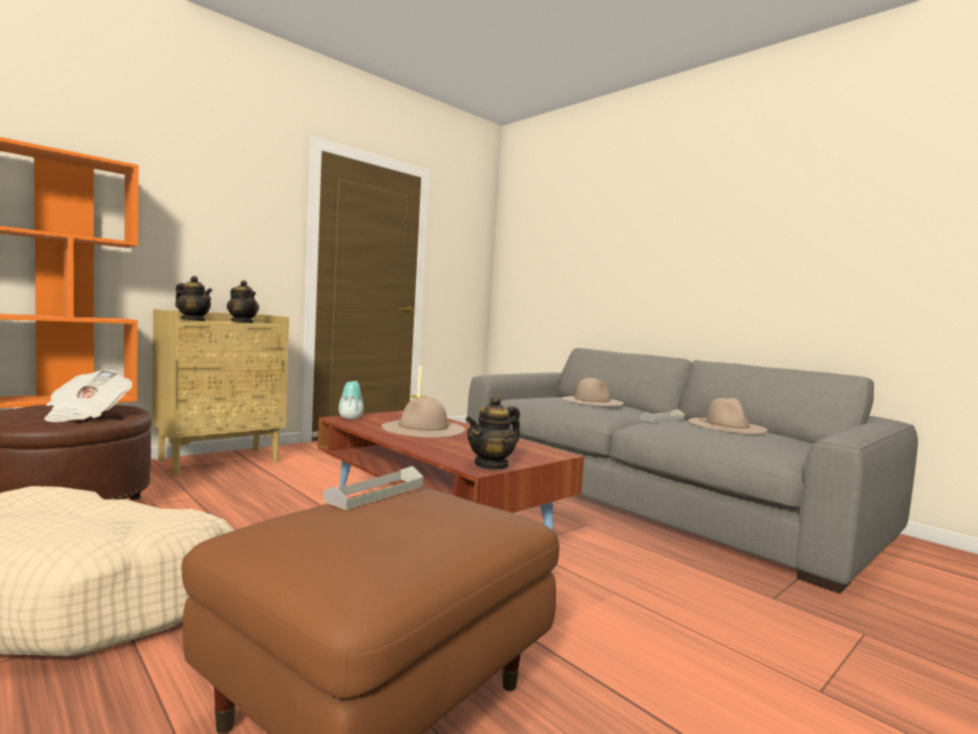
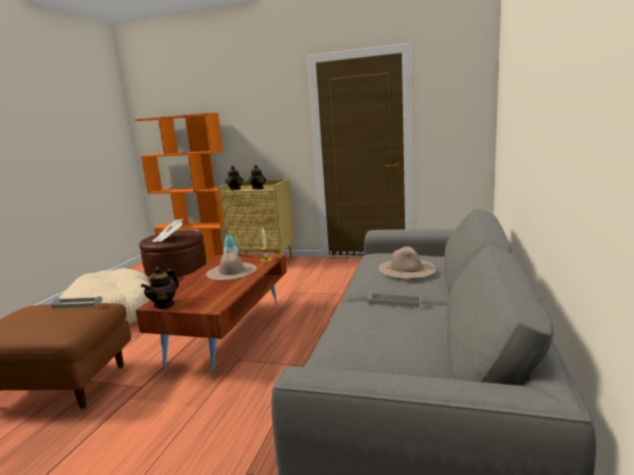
camera: 60 degrees right, 10 degrees up
teapot [465,396,520,470] -> teapot turned 75 degrees counterclockwise [141,267,179,309]
beige hat [688,398,768,434] -> none

